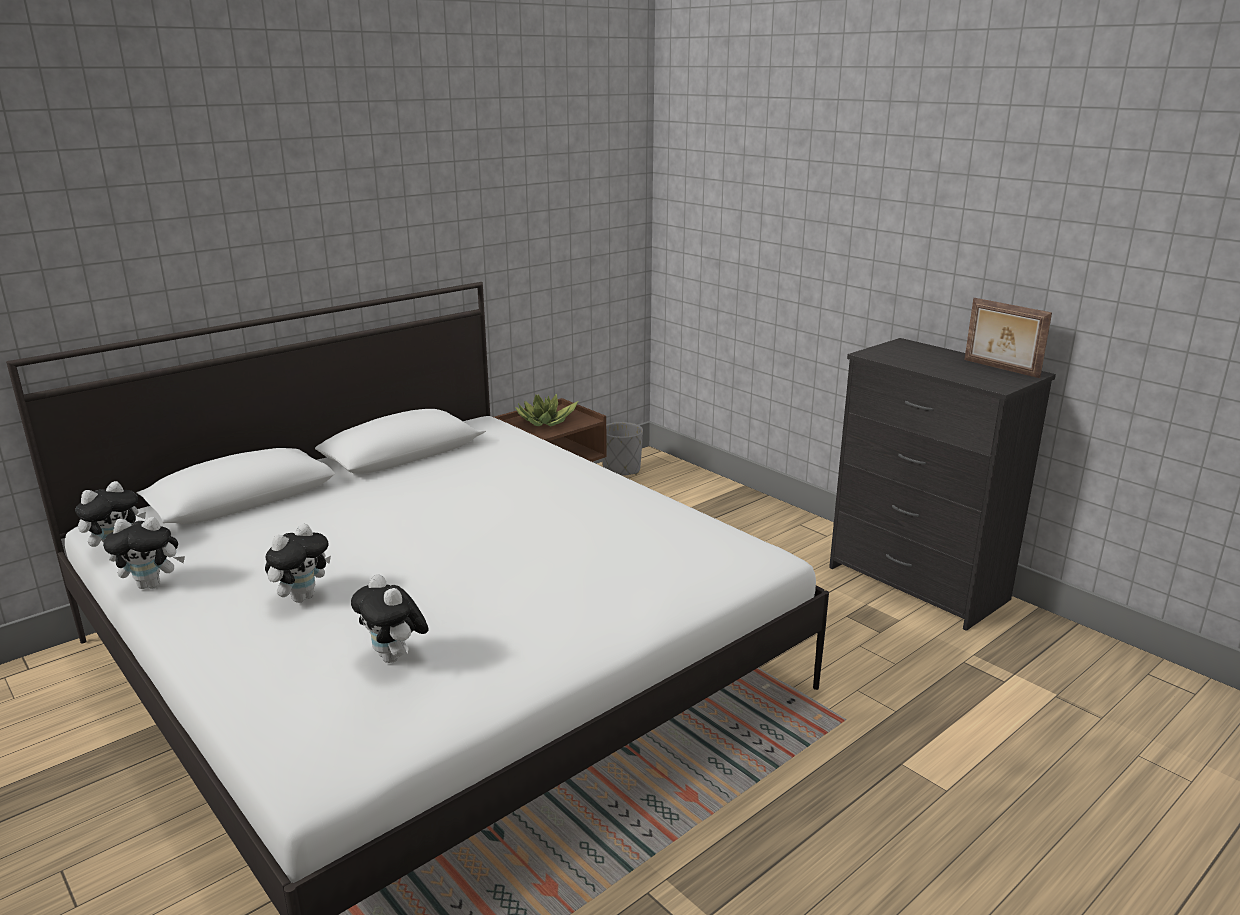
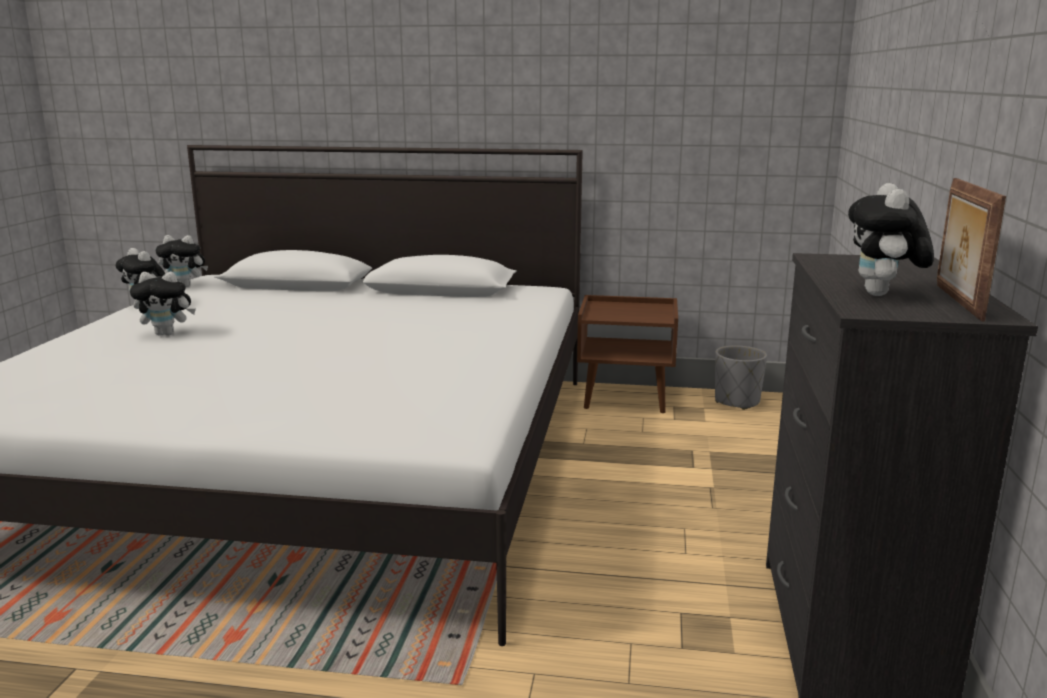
camera: 50 degrees right, 5 degrees down
plush toy [351,574,429,663] -> plush toy moved to [848,183,934,296]
potted plant [515,394,578,426] -> none

